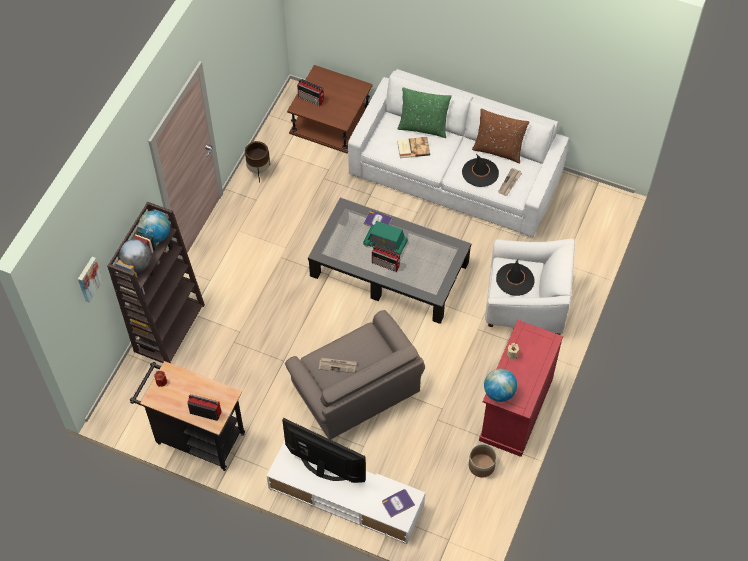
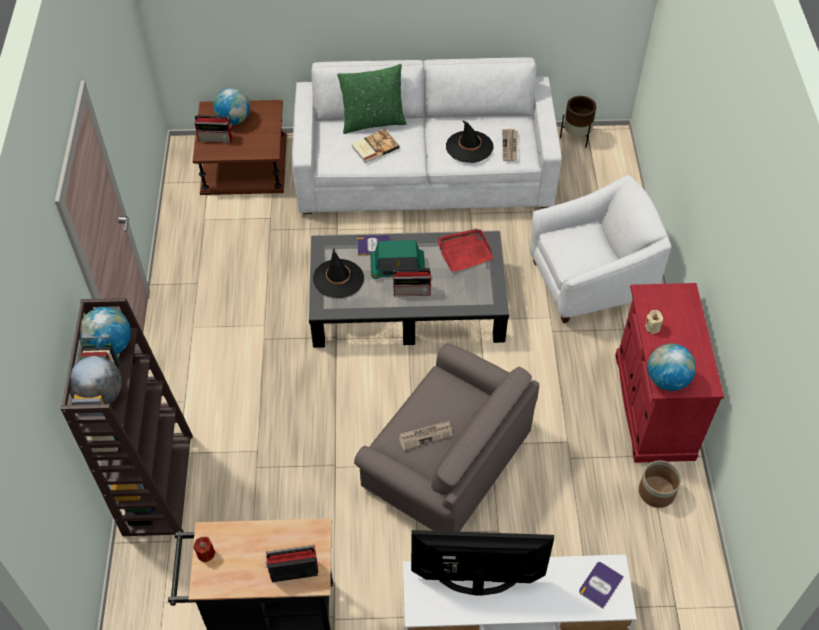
camera: 25 degrees left, 5 degrees down
picture [78,257,103,303] -> none
brown planter [245,141,270,182] -> brown planter moved to [560,96,596,148]
brown pillow [472,109,529,163] -> none
black hat [496,259,535,296] -> black hat moved to [313,248,364,298]
none -> globe [213,88,250,125]
none -> red tray [437,229,493,272]

